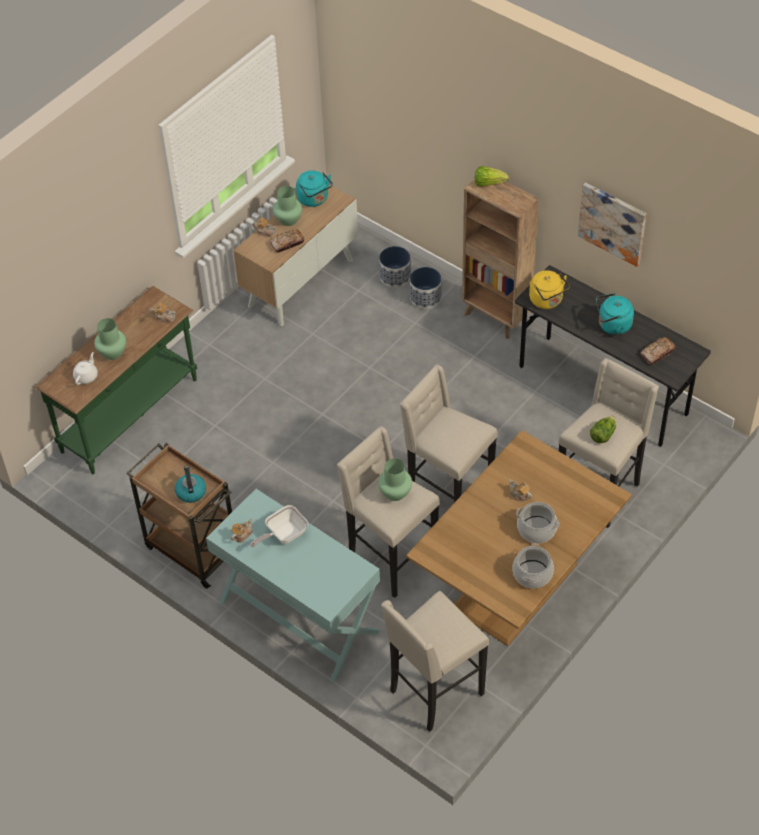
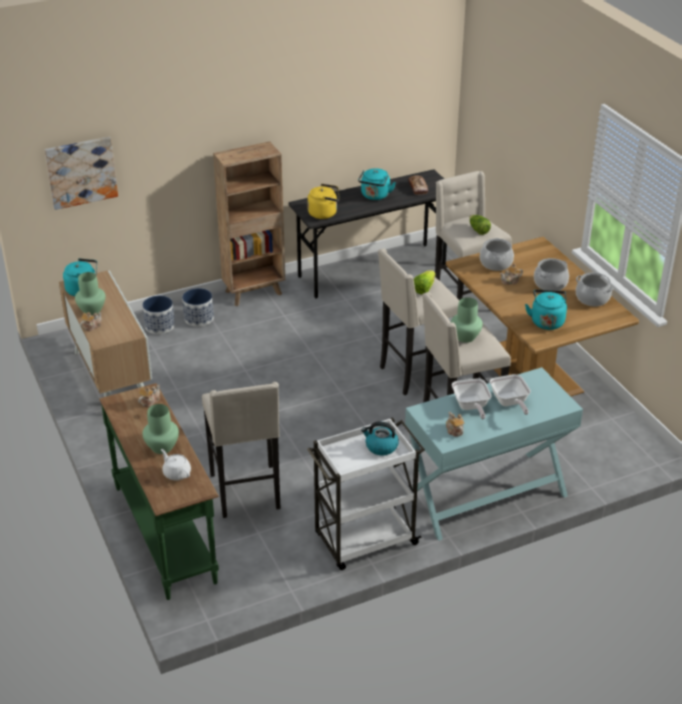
camera: 65 degrees left, 15 degrees down
brown cart [127,443,232,589] -> white cart [307,417,425,570]
bread [270,230,304,252] -> none
beige stool [381,591,489,732] -> beige stool moved to [202,382,280,518]
lettuce [475,166,509,187] -> lettuce moved to [414,270,436,294]
picture [578,183,646,267] -> picture moved to [45,137,118,210]
none -> cooking pot [480,238,514,271]
none -> frying pan [490,374,531,415]
none -> turquoise kettle [525,290,567,330]

